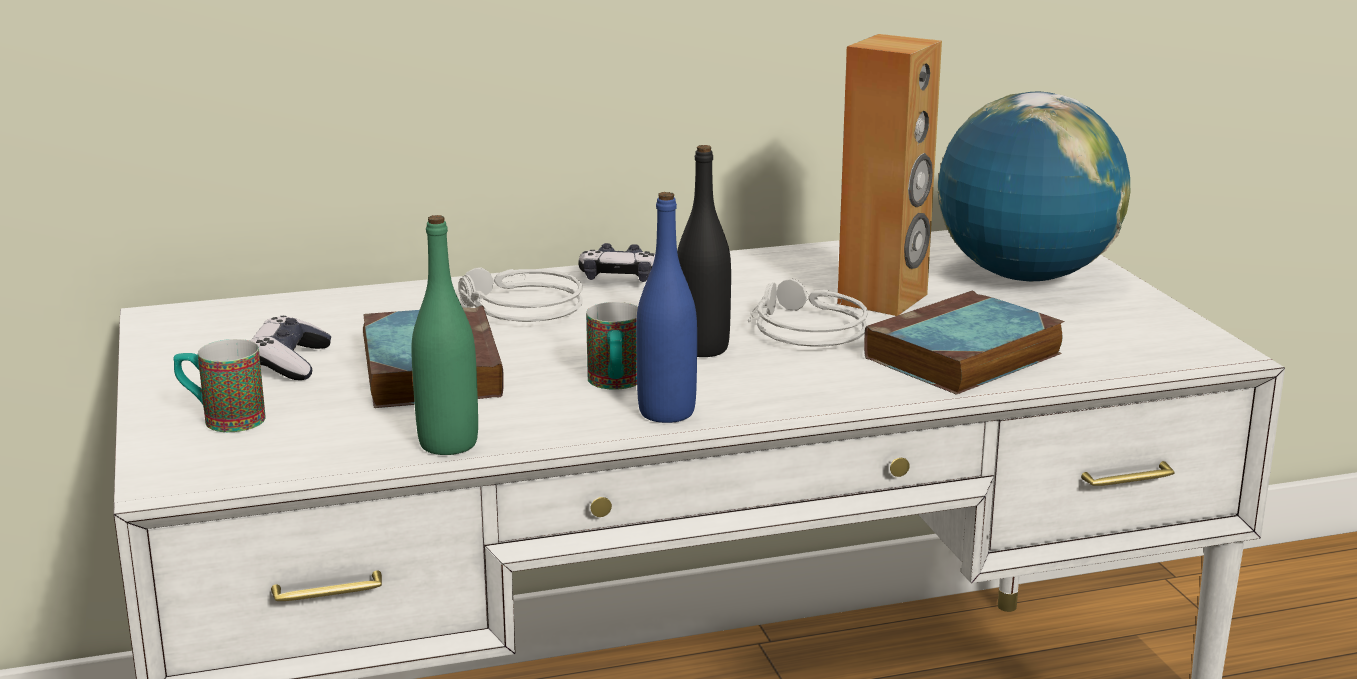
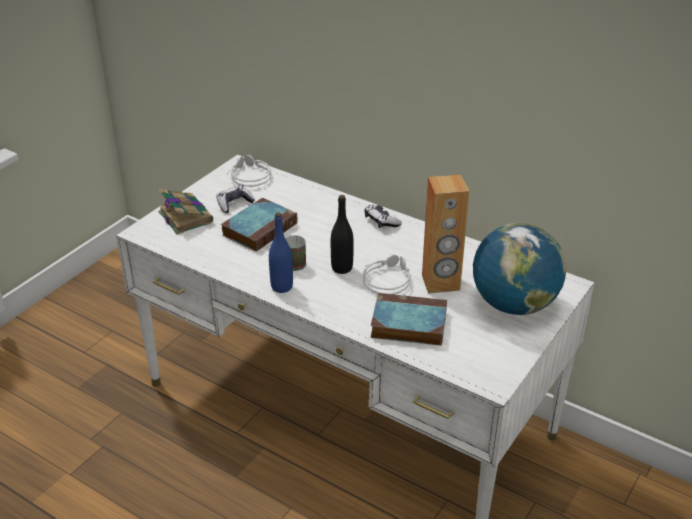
camera: 50 degrees right, 15 degrees up
mug [173,339,266,432] -> book [158,189,213,234]
green bottle [411,215,478,455] -> none
grey headphones [458,267,583,322] -> grey headphones moved to [227,155,271,187]

